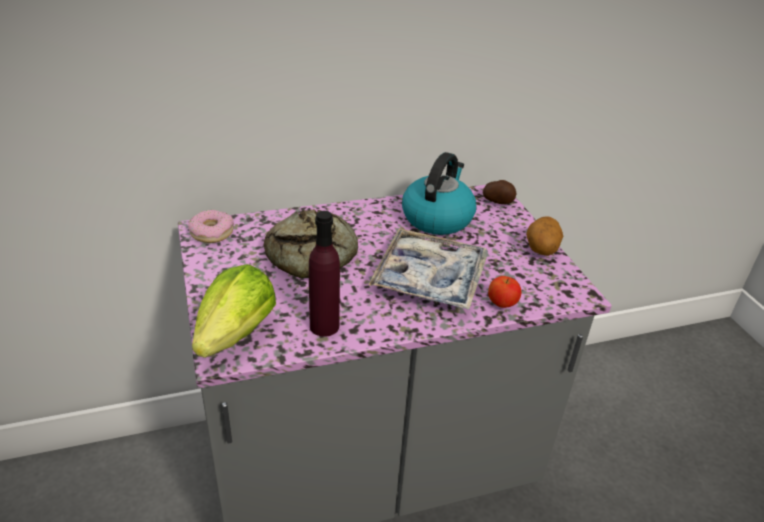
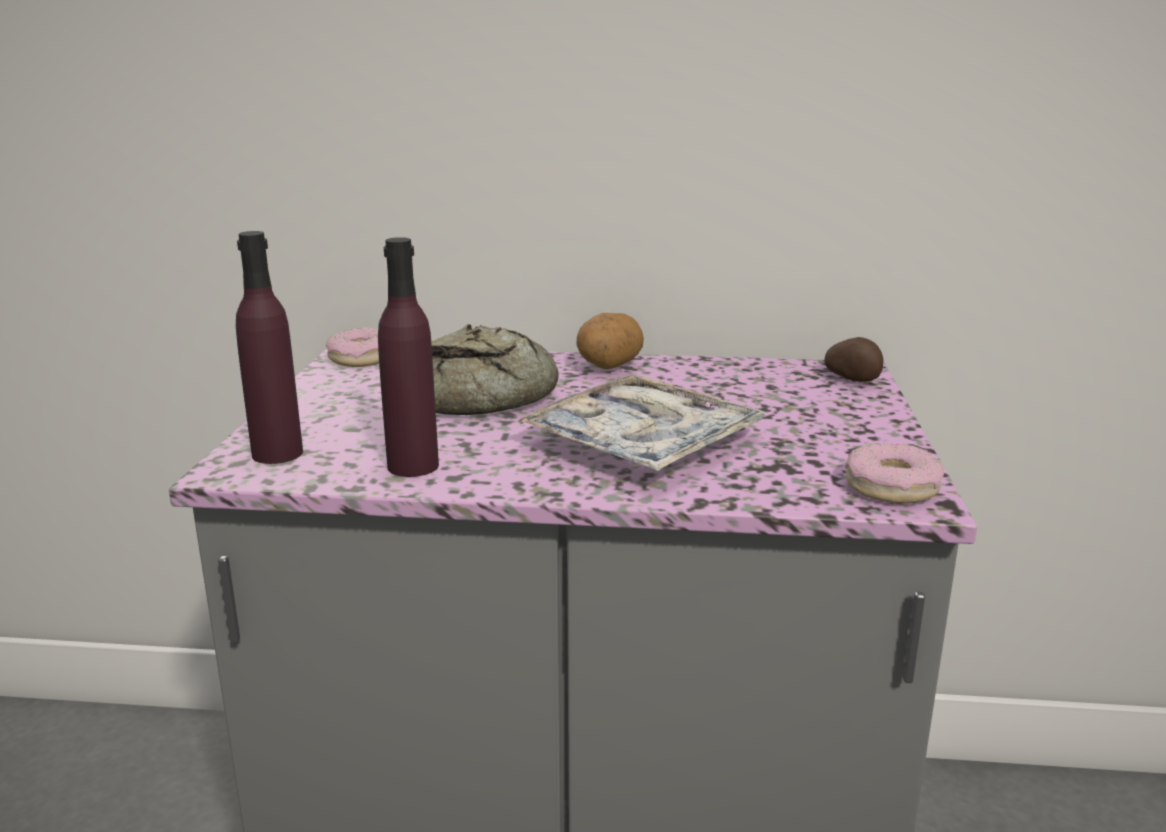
camera: 25 degrees right, 15 degrees down
lettuce [192,264,276,358] -> purple bottle [236,231,303,464]
kettle [402,152,476,235] -> none
apple [488,276,521,308] -> none
potato [526,216,563,256] -> potato moved to [577,313,644,370]
none -> donut [845,443,944,504]

